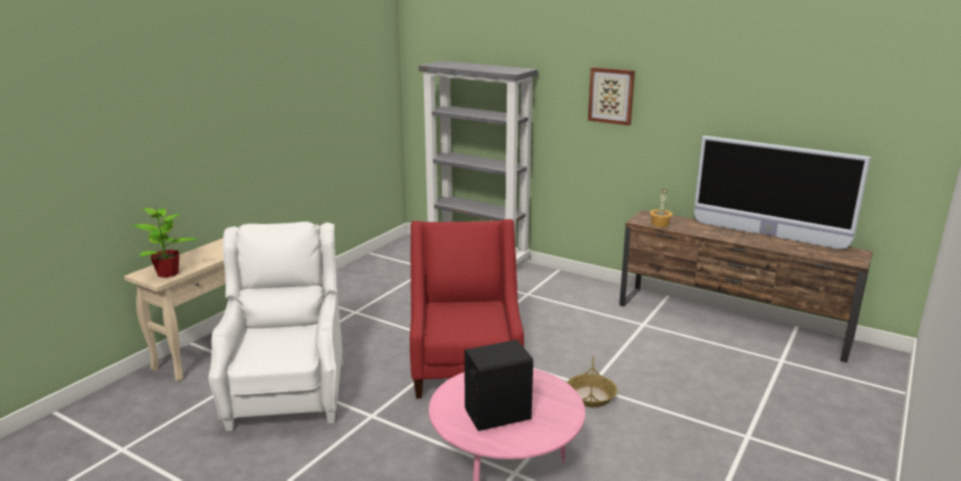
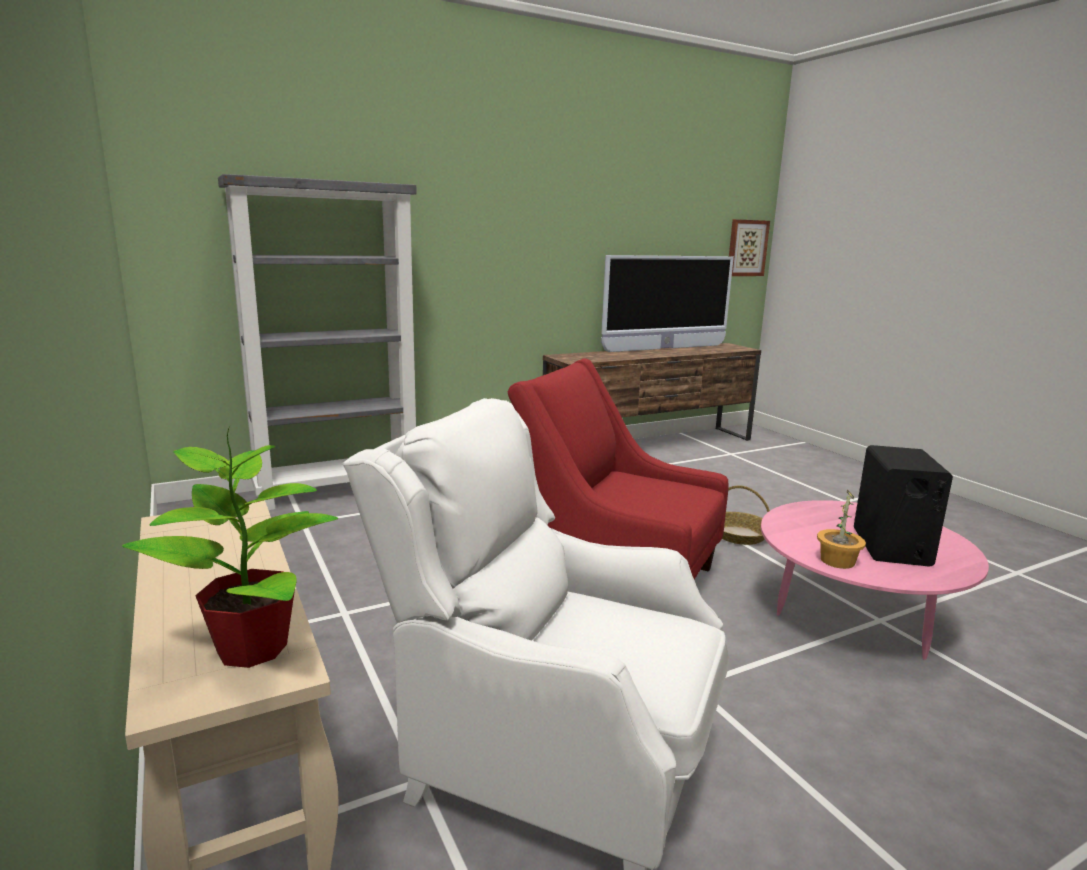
camera: 60 degrees left, 5 degrees down
picture [588,67,635,126] -> picture moved to [729,219,770,276]
potted plant [650,189,672,227] -> potted plant moved to [817,489,866,569]

